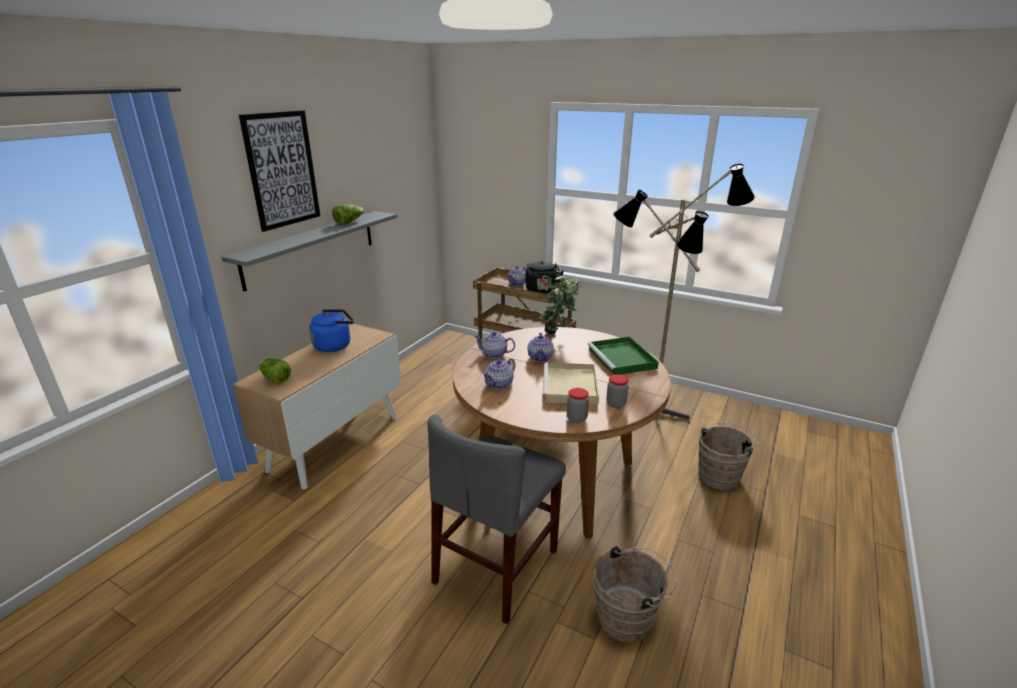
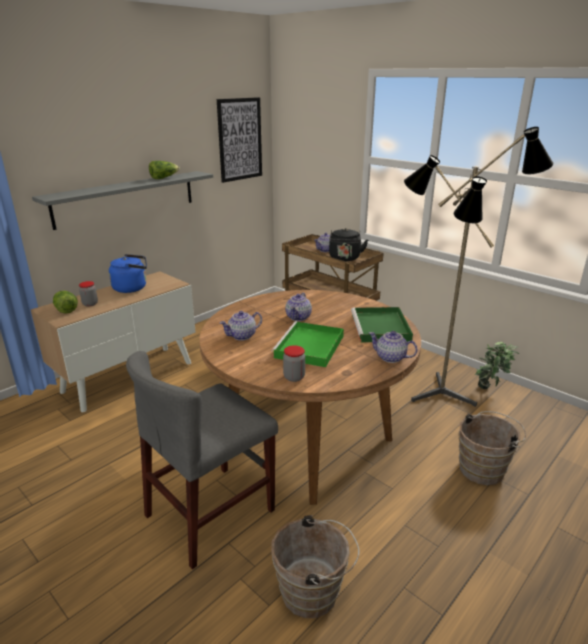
camera: 15 degrees right, 0 degrees up
picture [239,110,320,232] -> picture moved to [217,97,262,183]
teapot [474,331,515,358] -> teapot moved to [369,331,418,363]
potted plant [539,276,582,334] -> potted plant moved to [475,342,519,389]
beige tray [543,363,599,404] -> green tray [271,321,344,367]
jar [606,375,629,408] -> jar moved to [79,281,98,306]

